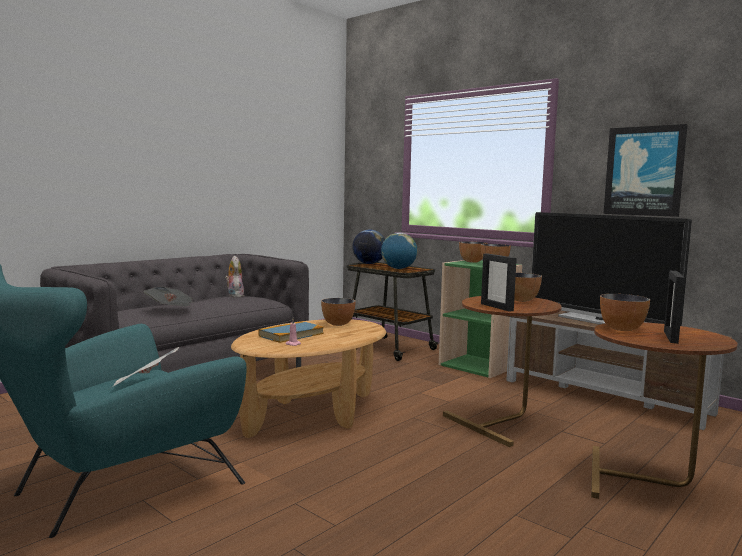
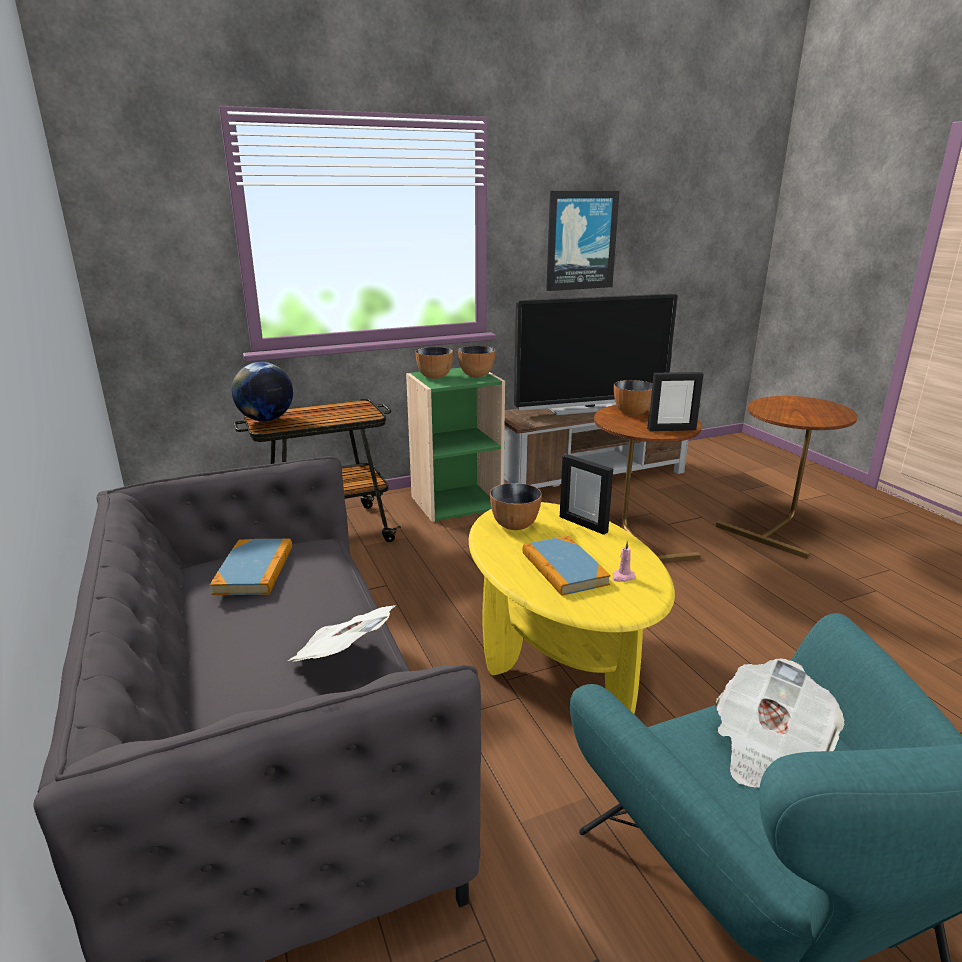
camera: 65 degrees left, 15 degrees up
plush toy [225,256,244,298] -> book [210,539,292,595]
brown coffee table [231,319,386,438] -> yellow coffee table [469,502,675,714]
globe [381,233,417,269] -> none
bowl [600,294,650,331] -> none
picture frame [664,271,685,344] -> picture frame moved to [560,454,613,535]

